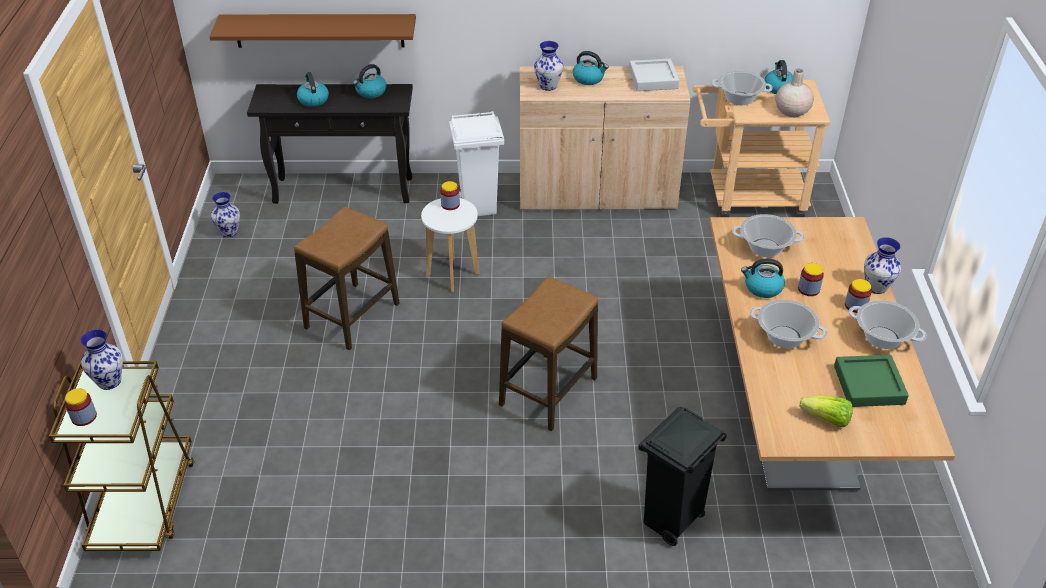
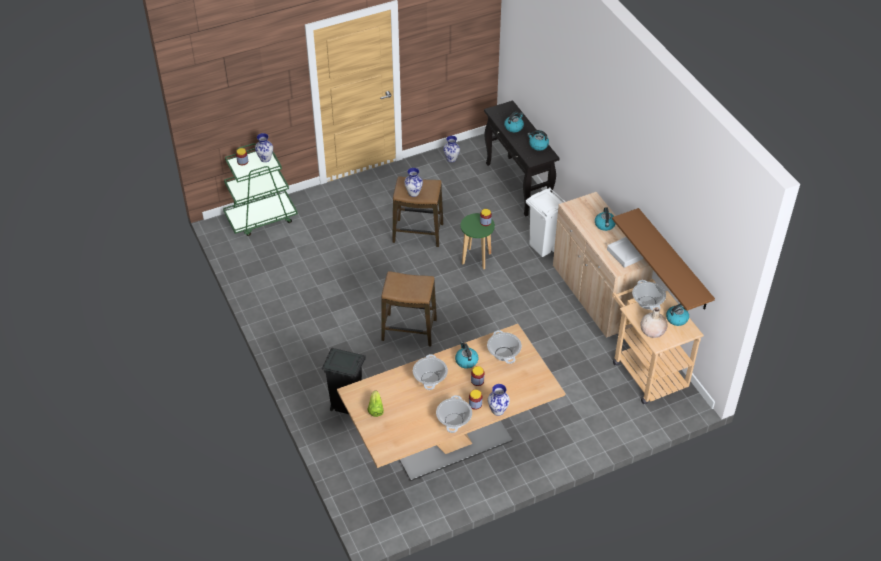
camera: 65 degrees right, 5 degrees up
brown cart [49,361,195,551] -> green cart [223,143,298,236]
brown shelf [209,14,416,48] -> brown shelf moved to [612,208,715,311]
white stool [421,198,479,292] -> green stool [460,213,495,269]
vase [534,41,563,91] -> vase moved to [404,168,423,197]
green tray [834,355,909,407] -> none

